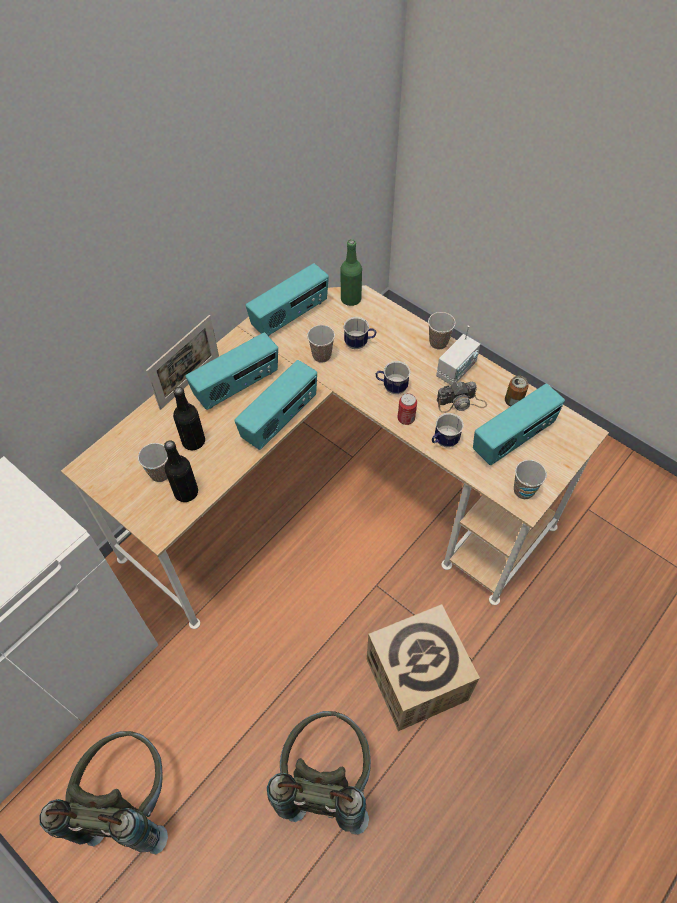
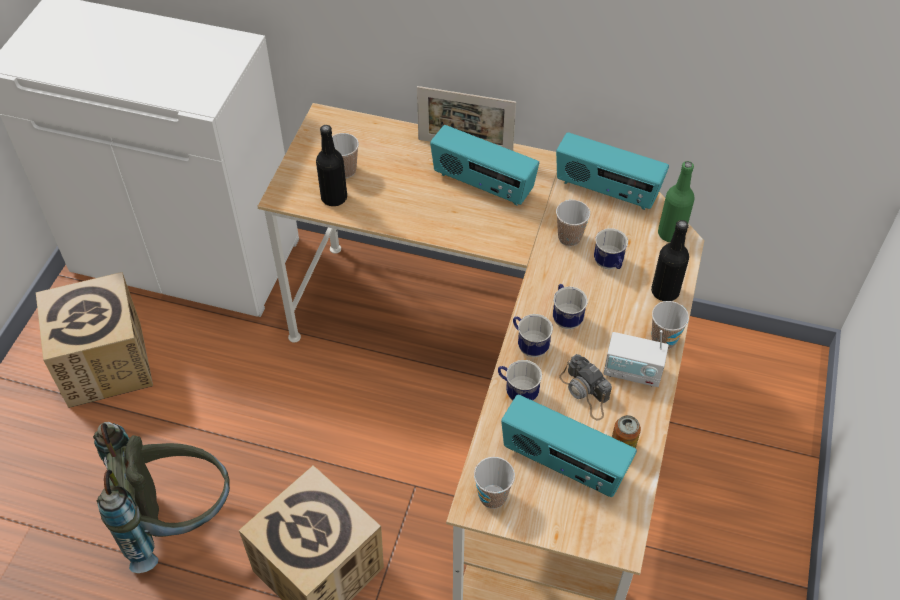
camera: 65 degrees right, 5 degrees down
grey backpack [39,731,168,854] -> cardboard box [36,272,153,408]
black bottle [173,387,205,450] -> black bottle moved to [651,220,689,301]
radio [234,360,317,450] -> none
can [398,394,417,425] -> mug [513,314,553,357]

